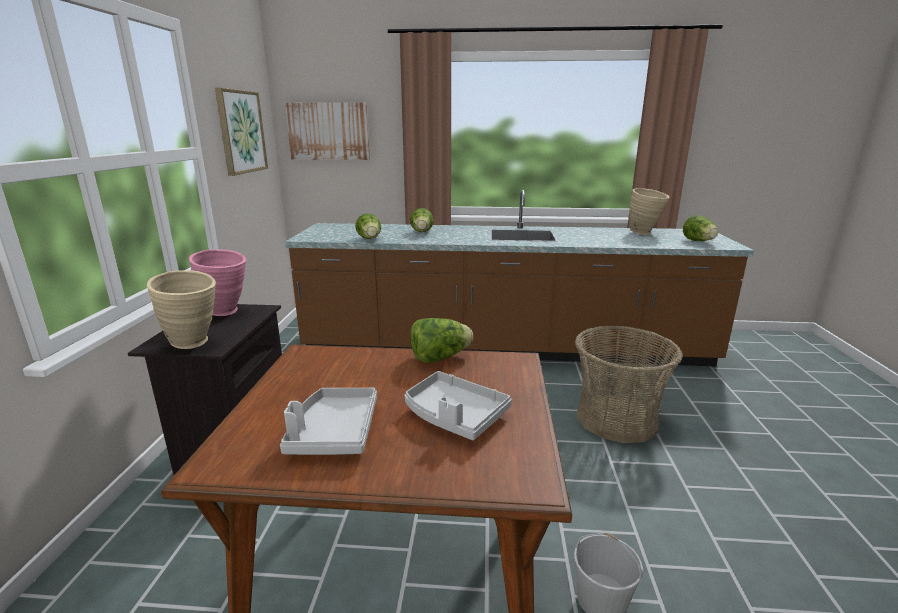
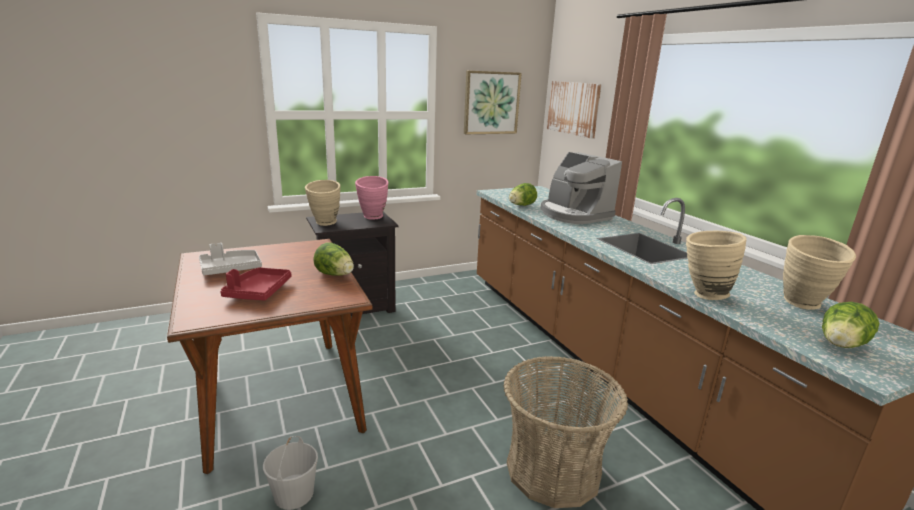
camera: 60 degrees right, 0 degrees up
grey tray [405,371,512,440] -> red tray [220,267,291,301]
lettuce [410,208,433,232] -> coffee machine [541,152,622,224]
none -> beige vase [686,231,747,300]

